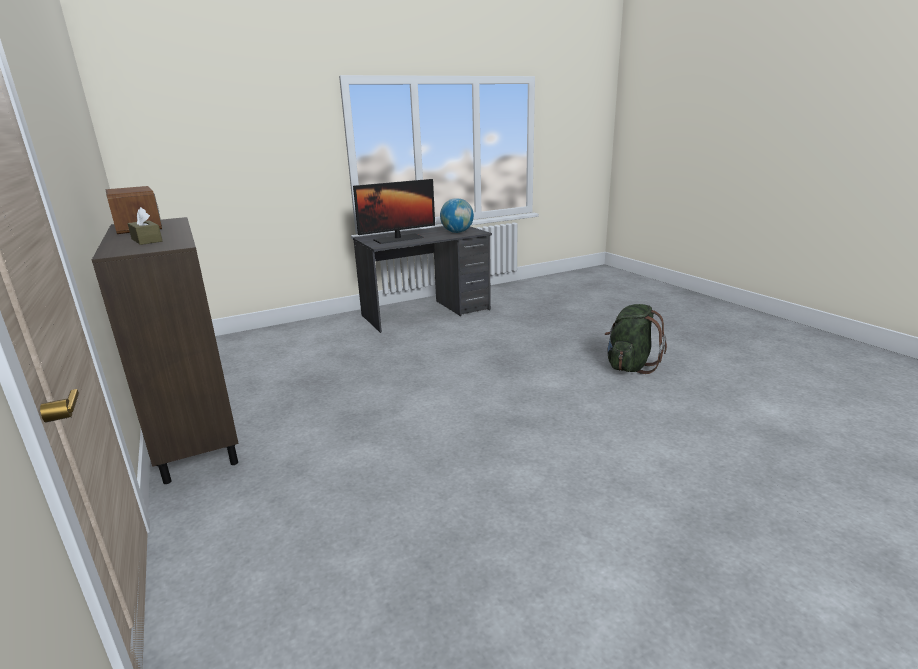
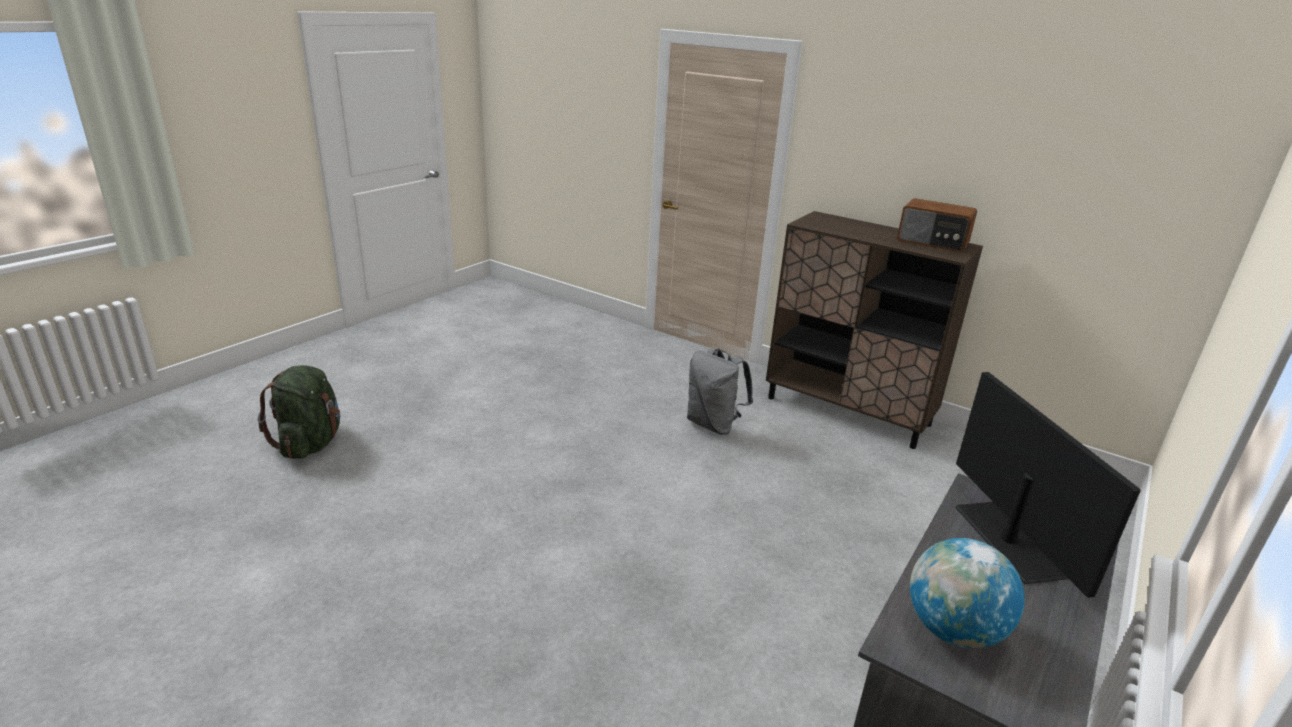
camera: 150 degrees right, 5 degrees up
brown tissue box [128,207,162,245] -> none
monitor [353,179,435,244] -> monitor turned 135 degrees clockwise [955,372,1141,598]
green backpack [605,304,667,374] -> green backpack moved to [258,365,340,459]
none -> grey backpack [687,348,753,435]

